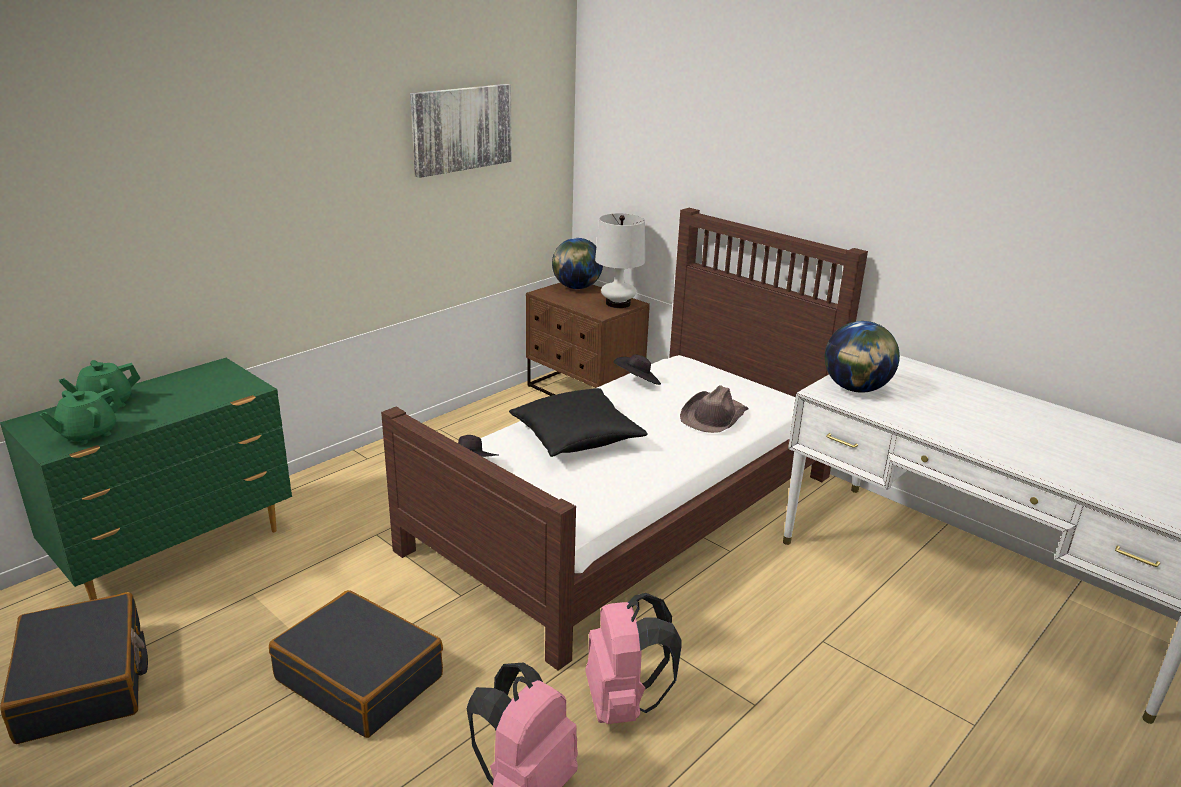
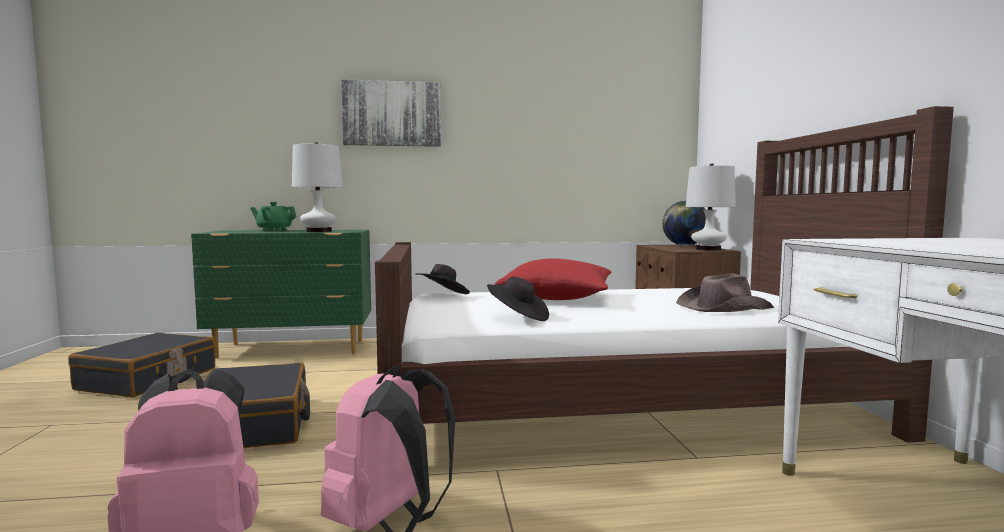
camera: 40 degrees right, 20 degrees down
green teapot [39,388,123,445] -> none
picture [410,84,512,178] -> picture moved to [341,79,441,147]
black pillow [509,388,648,457] -> red pillow [494,258,612,300]
black hat [613,354,661,385] -> black hat moved to [487,277,549,321]
globe [825,321,900,393] -> none
none -> white table lamp [292,142,343,232]

